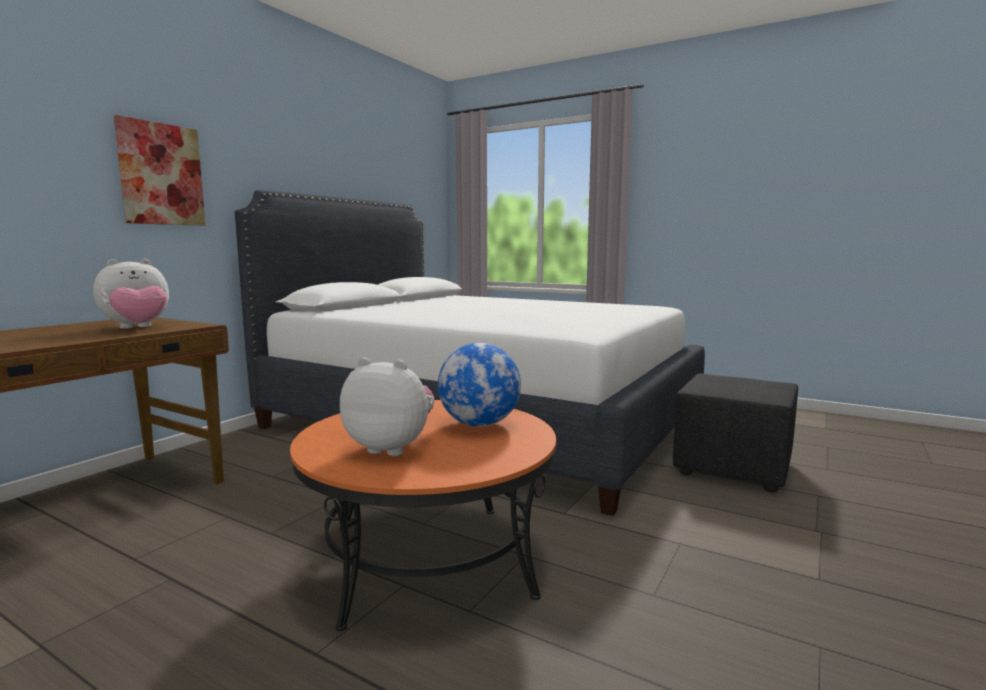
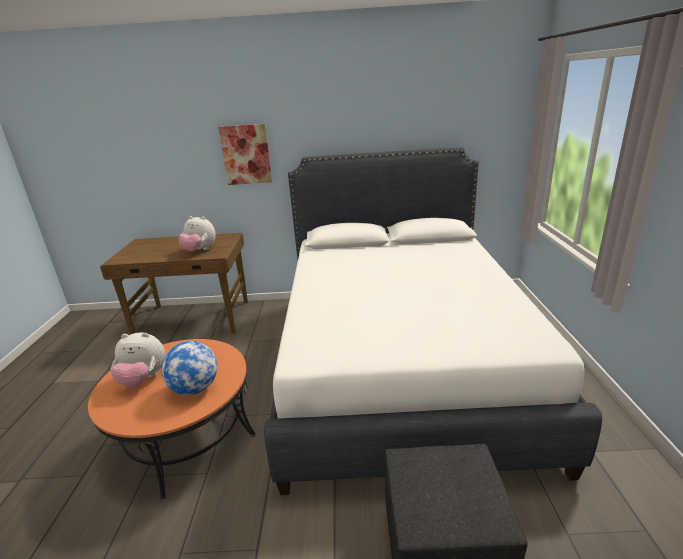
camera: 60 degrees right, 15 degrees up
plush toy [340,358,435,456] -> plush toy turned 105 degrees clockwise [111,333,165,388]

